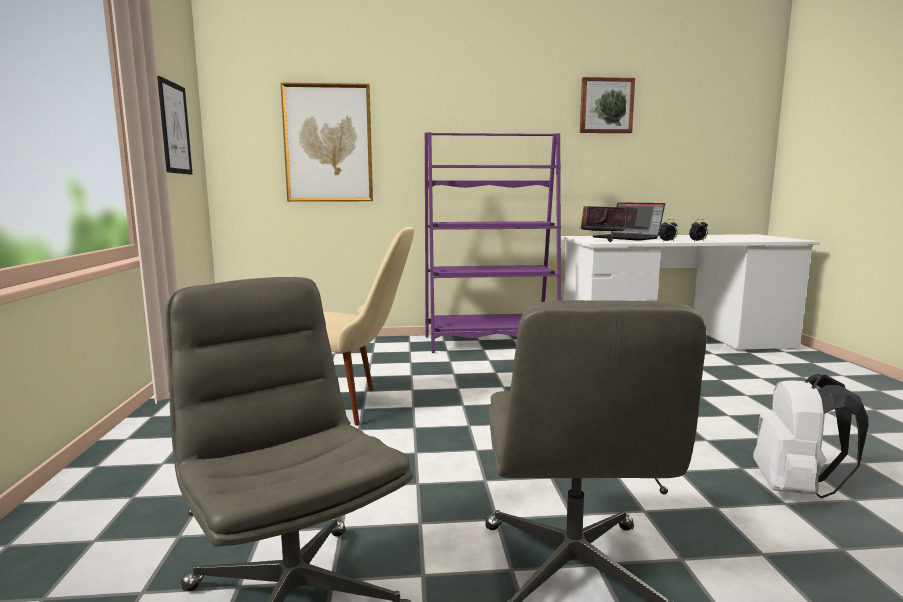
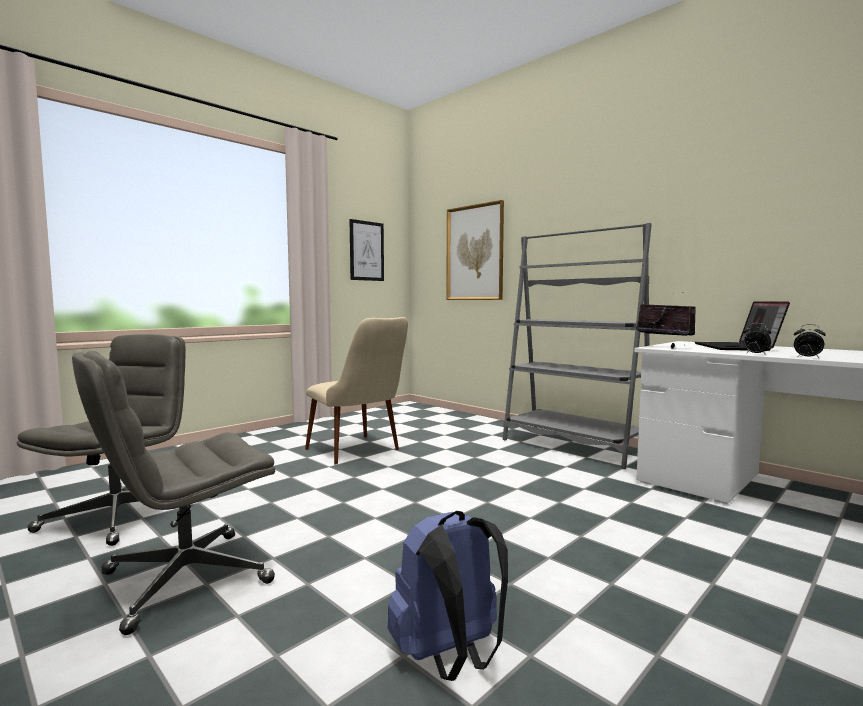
camera: 50 degrees right, 5 degrees down
purple bookcase [425,132,561,353] -> grey bookcase [503,222,652,469]
picture [580,77,635,133] -> none
white backpack [753,374,869,498] -> blue backpack [388,511,508,681]

